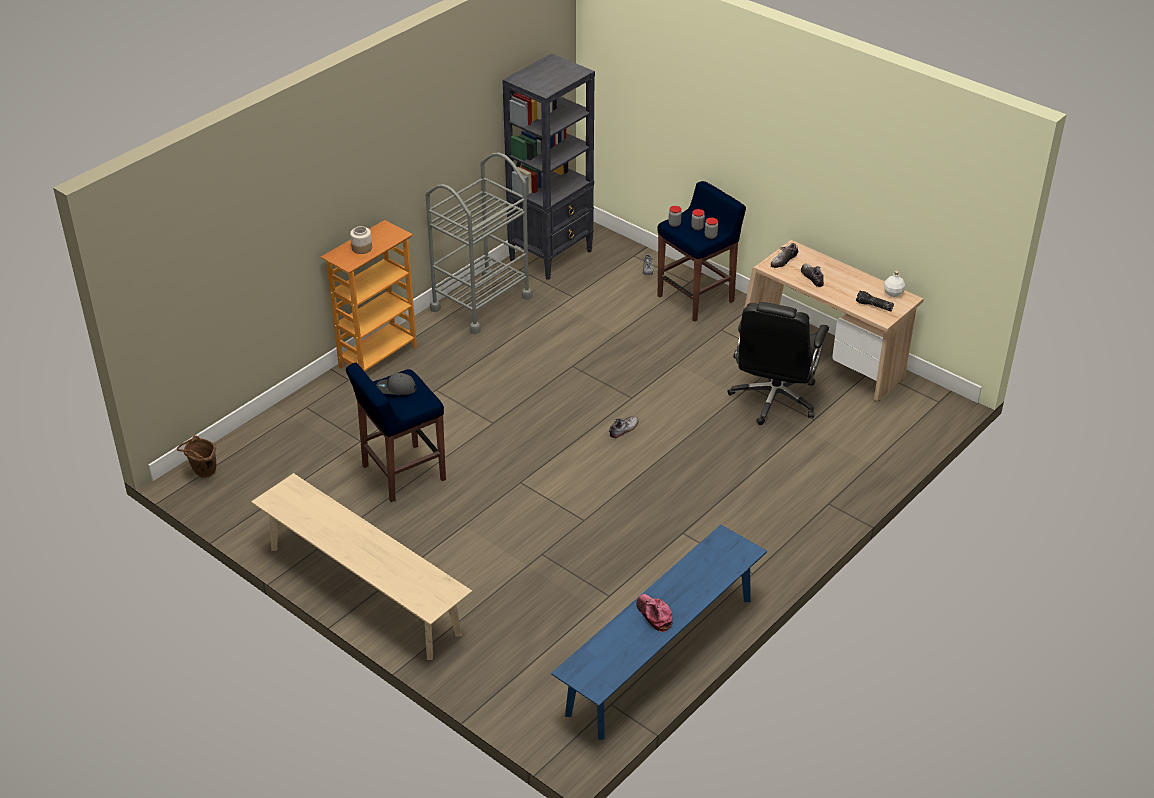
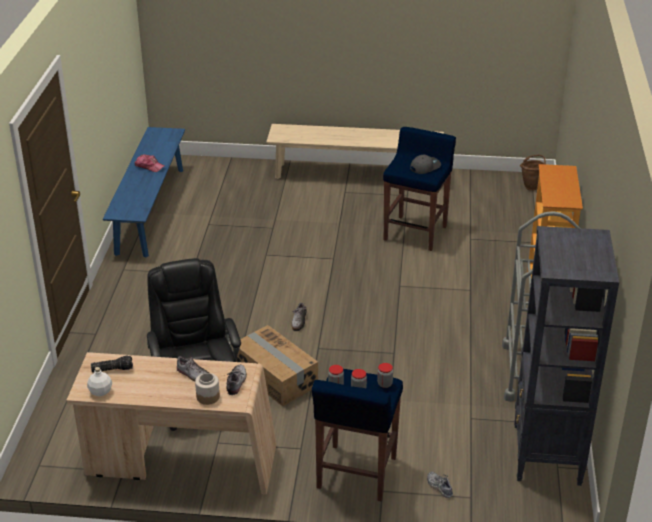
camera: 145 degrees right, 5 degrees down
jar [350,226,372,254] -> jar moved to [195,373,220,405]
none -> cardboard box [233,325,318,406]

